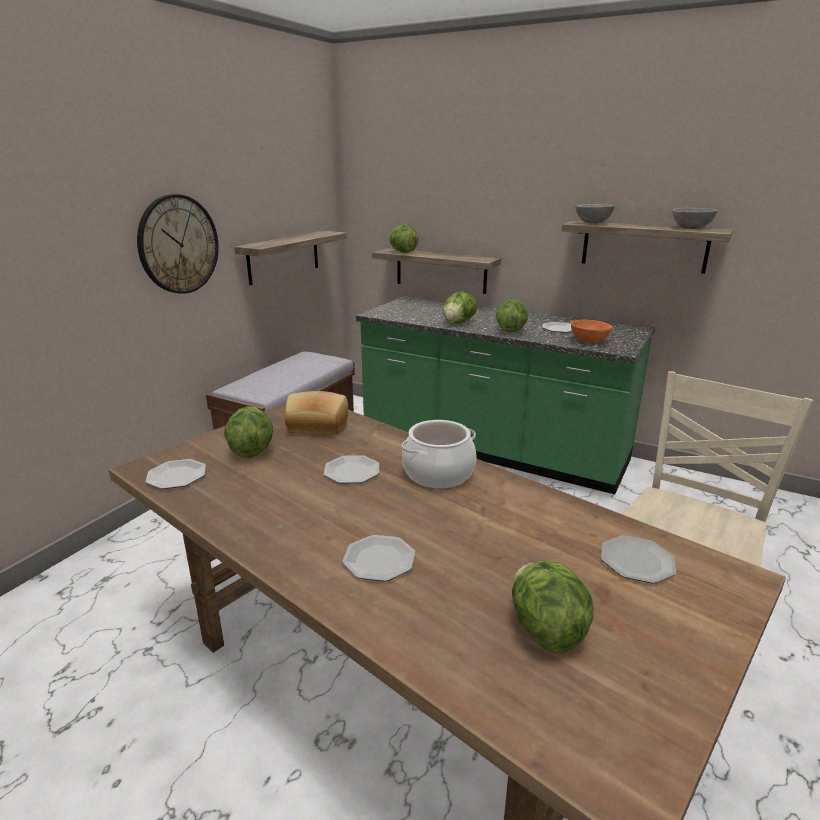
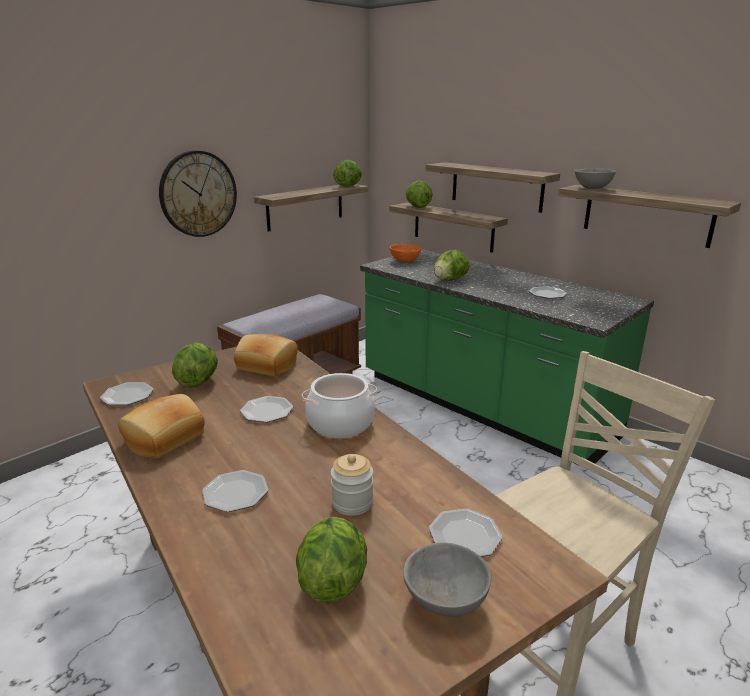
camera: 15 degrees right, 0 degrees up
lettuce [496,299,528,333] -> lettuce moved to [333,160,362,187]
orange bowl [571,320,612,343] -> orange bowl moved to [390,244,421,262]
grey bowl [672,208,718,229] -> grey bowl moved to [403,542,492,617]
none -> bread [118,394,205,458]
none -> jar [331,454,373,516]
none -> shelf [426,162,560,213]

